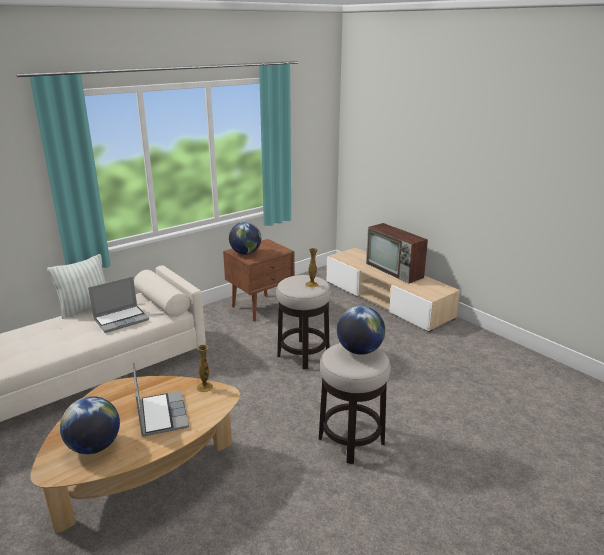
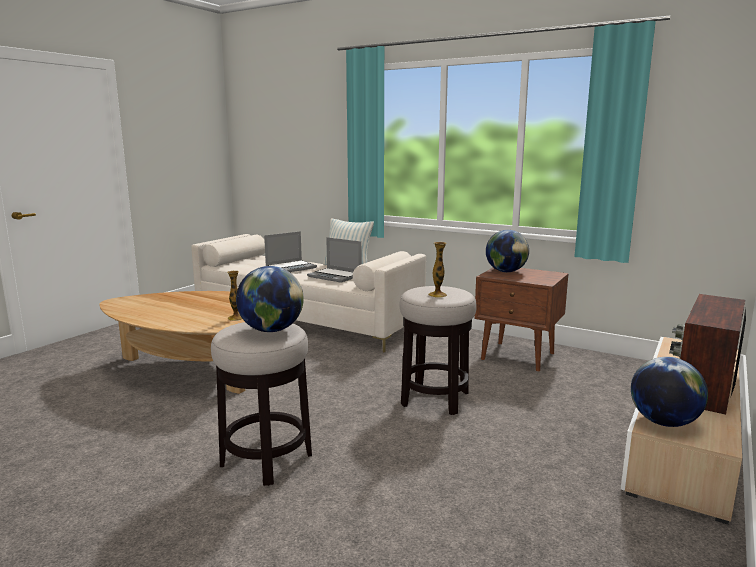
camera: 70 degrees right, 10 degrees down
globe [60,396,120,454] -> globe moved to [631,357,708,427]
laptop [133,363,189,437] -> laptop moved to [264,231,317,272]

